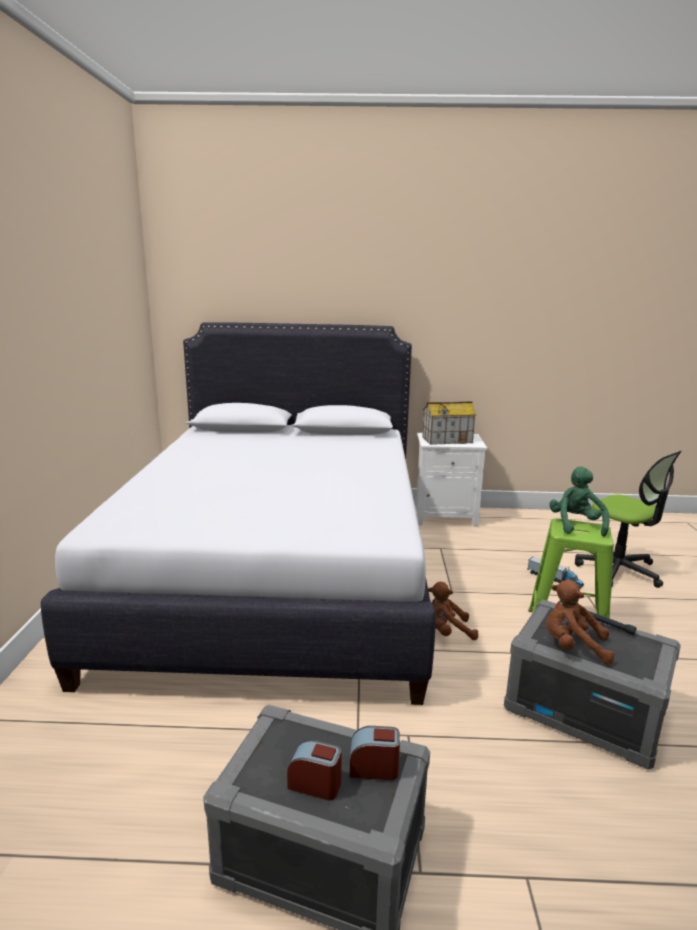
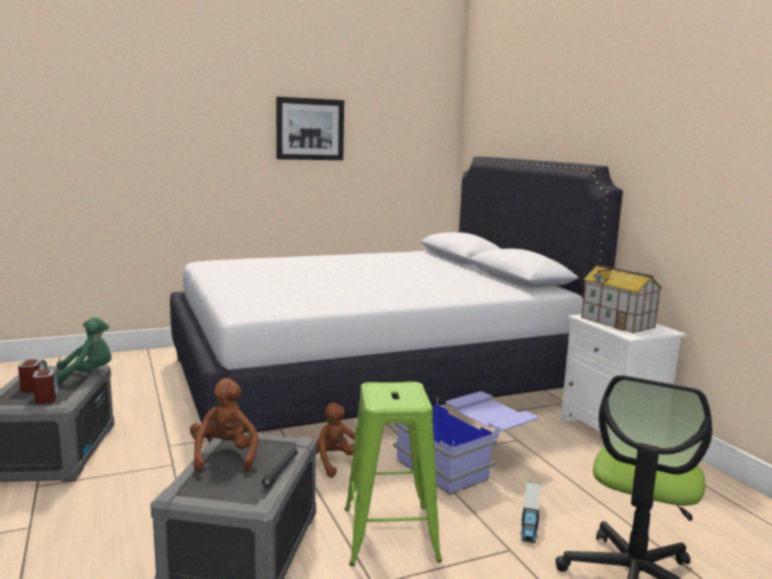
camera: 65 degrees right, 5 degrees down
green plush toy [549,467,610,537] -> green plush toy moved to [56,317,111,384]
none -> picture [276,97,344,160]
none -> blue storage box [393,391,538,495]

